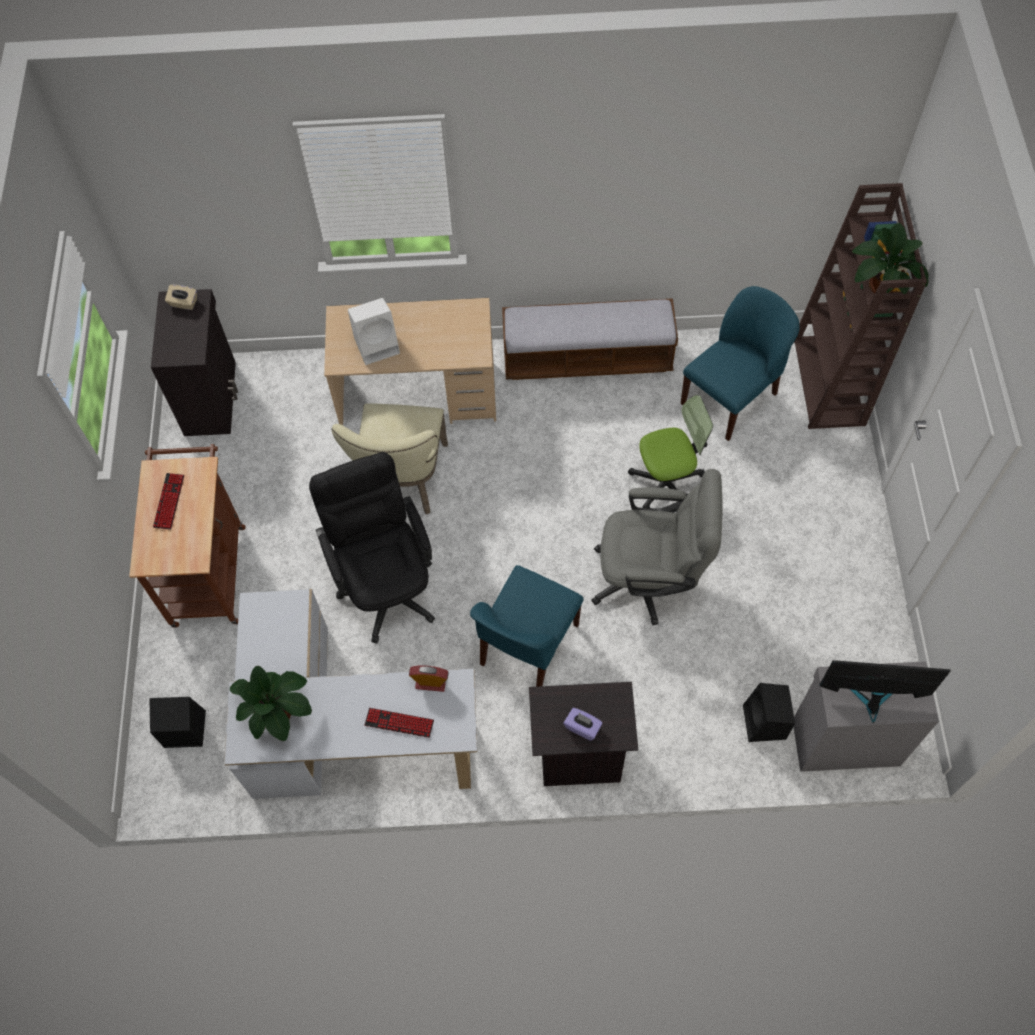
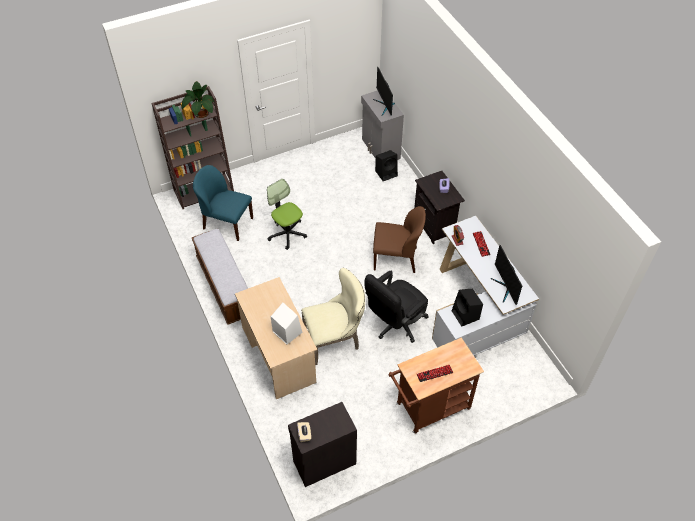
camera: 115 degrees left, 10 degrees down
black speaker [149,697,206,748] -> black speaker moved to [452,289,483,327]
potted plant [230,666,312,741] -> monitor [491,245,522,305]
blue chair [470,565,584,687] -> brown chair [373,206,426,273]
grey office chair [591,469,723,625] -> none

